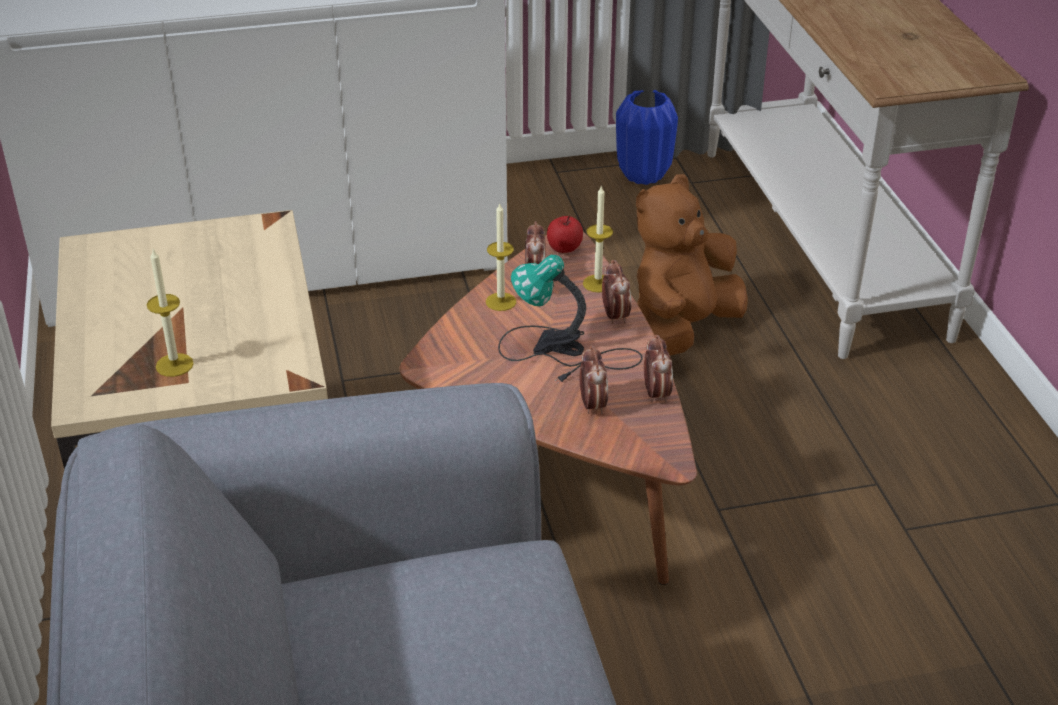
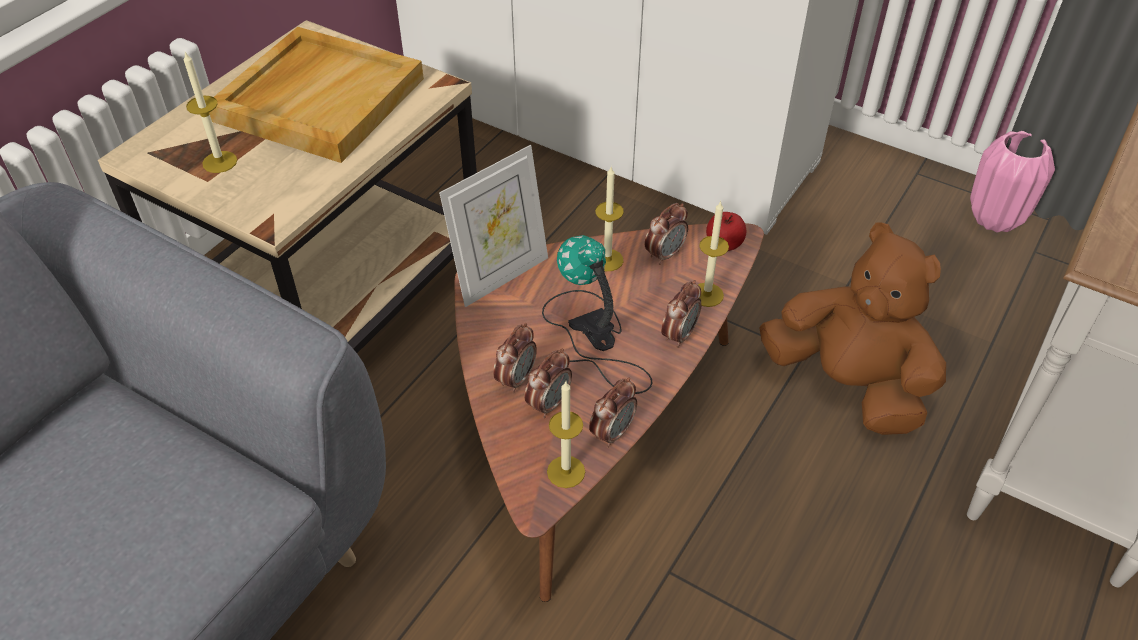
camera: 45 degrees right, 10 degrees up
blue vase [616,90,678,185] -> pink vase [970,131,1055,233]
brown plush toy [636,174,748,356] -> brown plush toy turned 45 degrees clockwise [759,222,946,435]
none -> beige tray [209,27,424,163]
none -> picture frame [439,145,548,307]
none -> alarm clock [493,323,536,393]
none -> candle [547,381,585,488]

